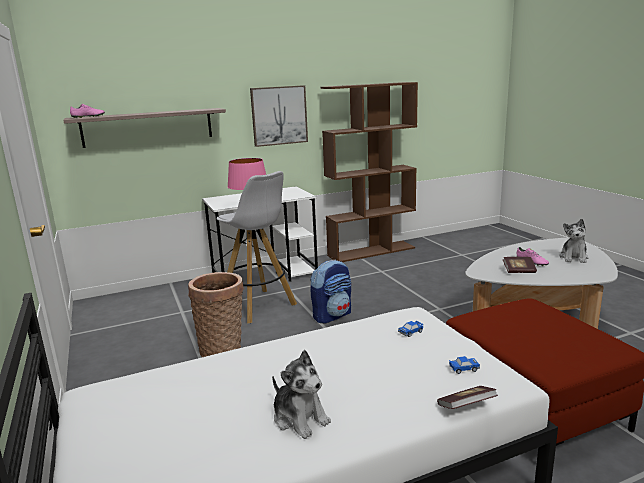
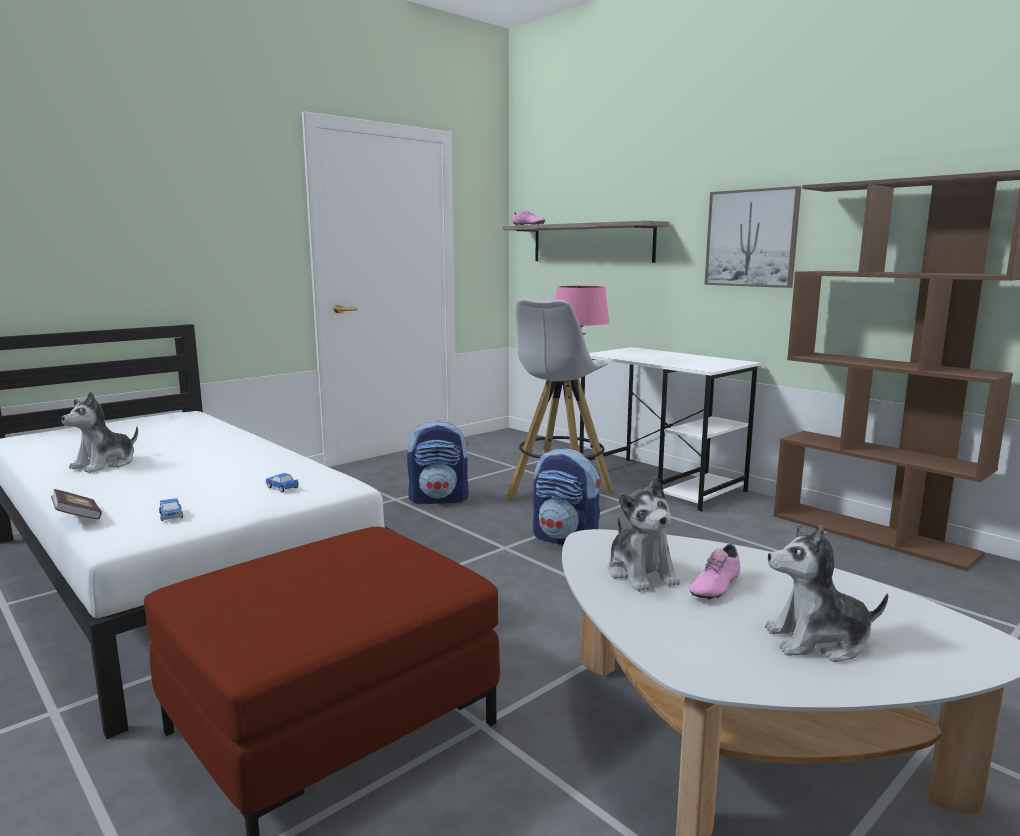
camera: 70 degrees right, 5 degrees down
basket [188,272,244,357] -> backpack [407,421,469,504]
book [503,257,537,273] -> plush toy [608,476,680,592]

